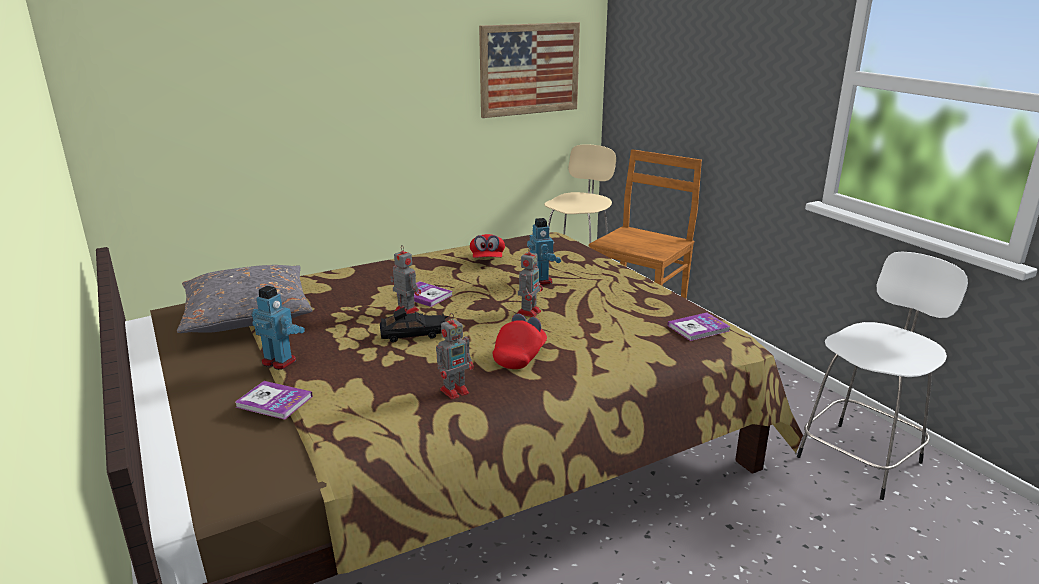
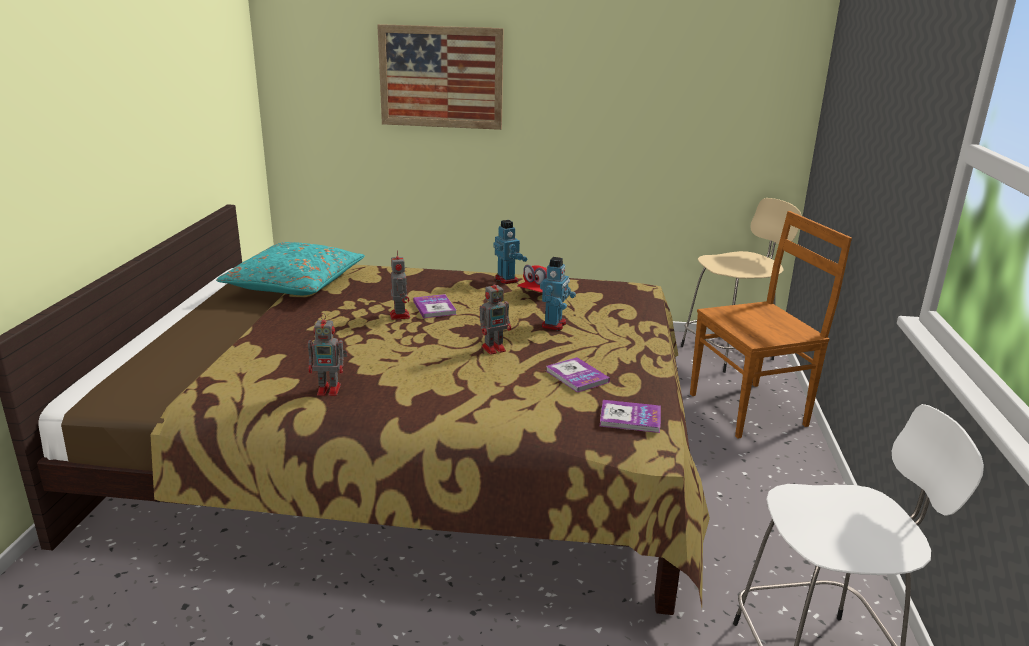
camera: 35 degrees right, 0 degrees up
grey pillow [177,265,313,333] -> turquoise pillow [216,242,365,295]
book [235,381,313,420] -> book moved to [546,357,610,393]
toy robot [251,286,305,370] -> toy robot moved to [493,220,527,284]
black toy car [380,307,448,343] -> none
picture [479,22,580,118] -> picture moved to [377,24,504,130]
red cap [493,314,547,369] -> none

